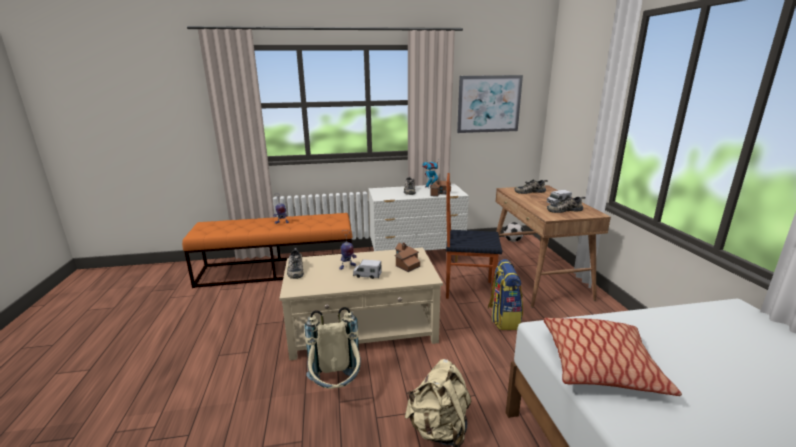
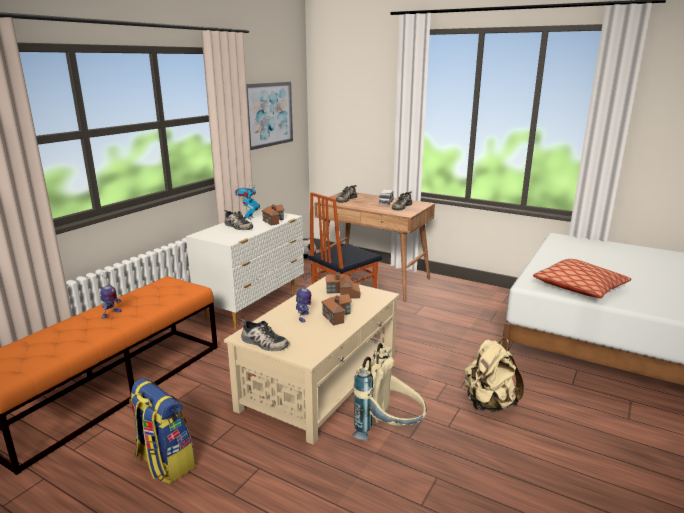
camera: 50 degrees left, 0 degrees up
toy truck [353,259,382,279] -> toy house [321,294,352,325]
backpack [488,259,523,330] -> backpack moved to [129,378,195,484]

